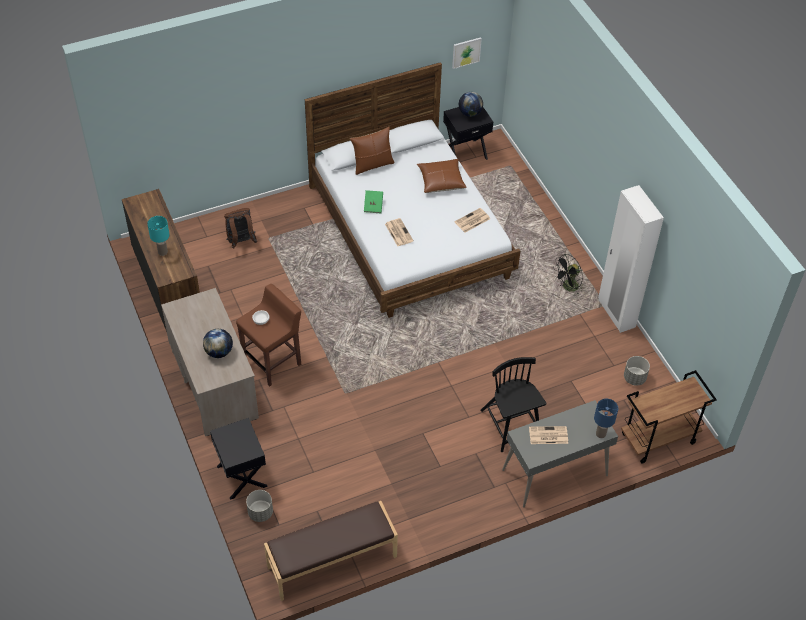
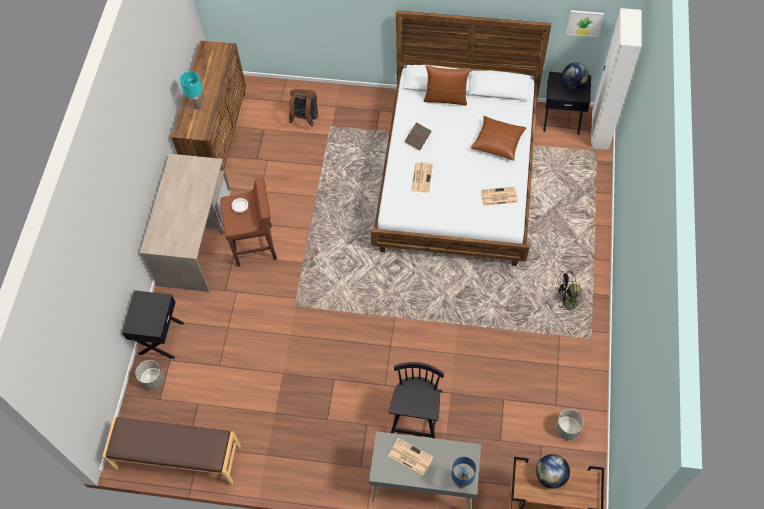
camera: 35 degrees right, 10 degrees up
globe [203,329,233,358] -> globe moved to [536,454,570,488]
green book [364,190,383,213] -> brown book [404,122,432,151]
white wardrobe [598,185,664,333] -> white wardrobe moved to [591,8,642,150]

